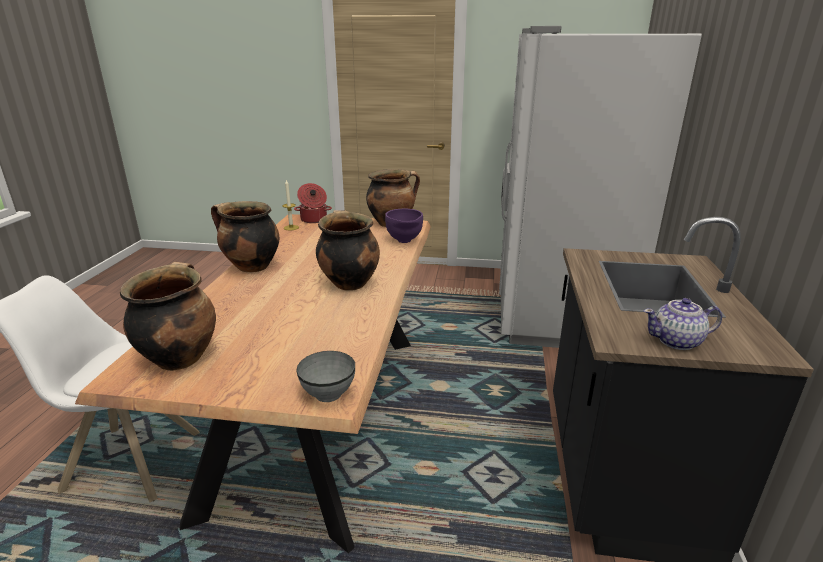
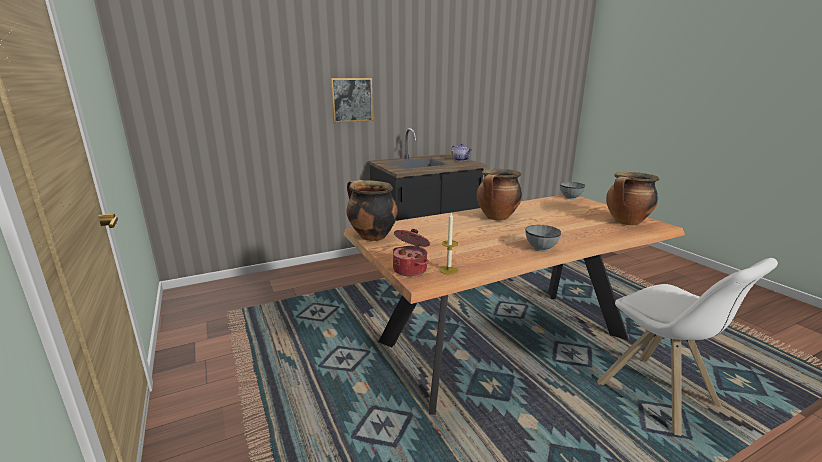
camera: 125 degrees left, 5 degrees down
cooking pot [211,201,279,272] -> grey bowl [525,225,561,252]
purple bowl [385,209,423,243] -> none
white fridge [499,26,702,348] -> none
none -> picture [331,78,373,123]

